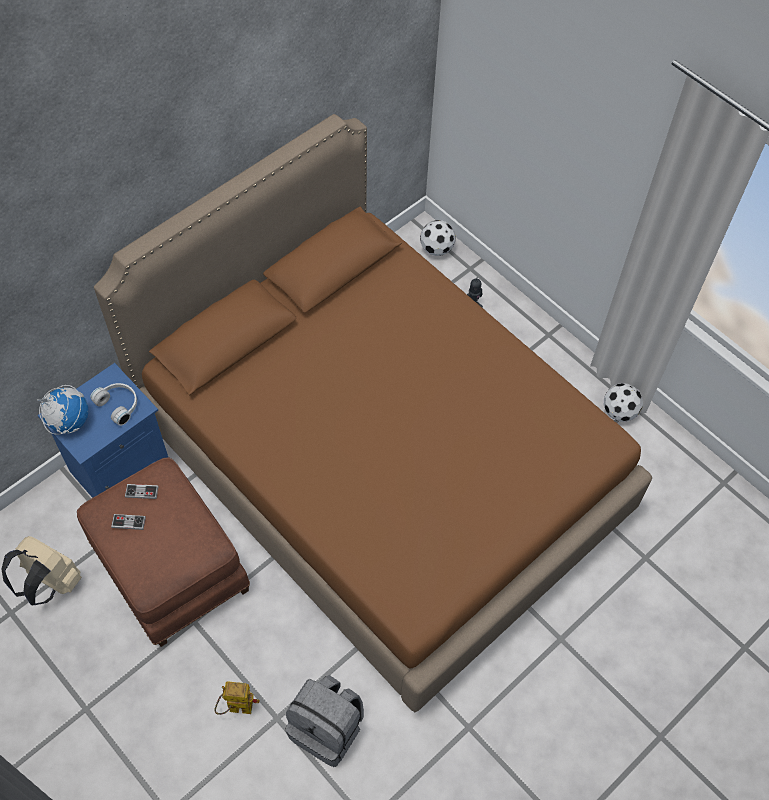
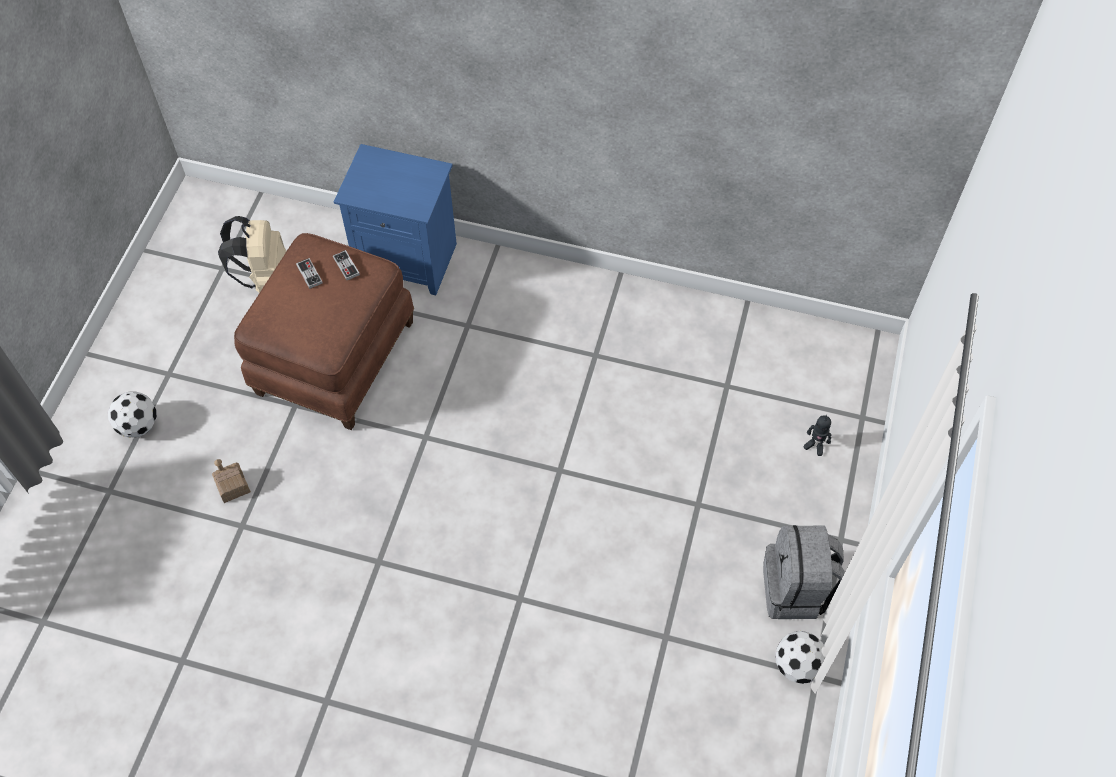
camera: 60 degrees right, 0 degrees up
globe [37,385,88,435] -> none
white headphones [90,383,137,426] -> none
brown bed [94,114,652,712] -> none
toy robot [215,681,259,715] -> toy house [212,459,251,503]
grey backpack [285,675,364,767] -> grey backpack moved to [763,525,845,619]
football [420,220,455,256] -> football moved to [108,392,157,438]

